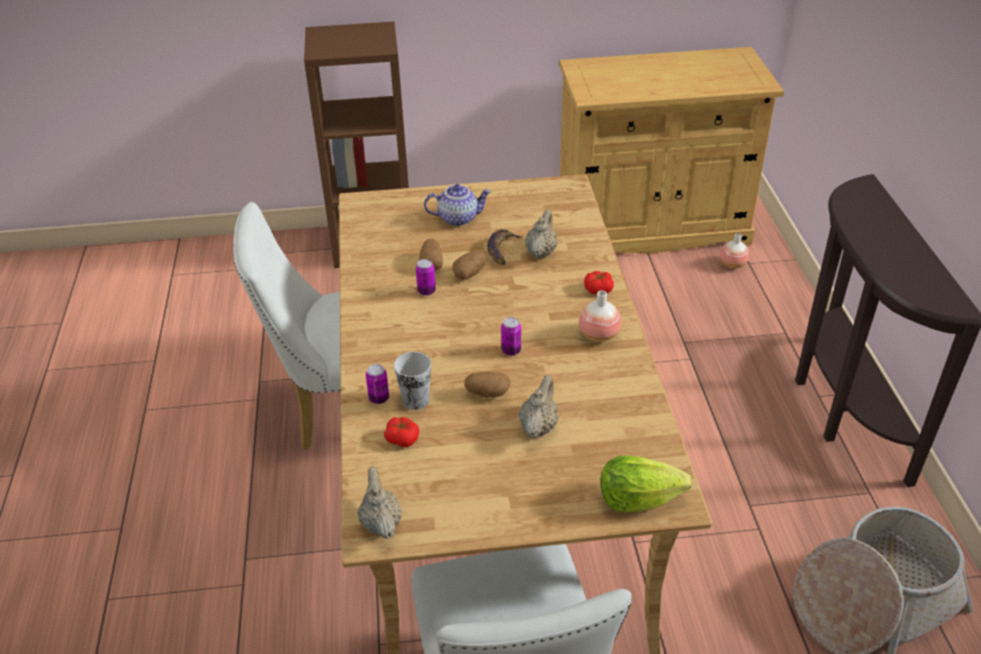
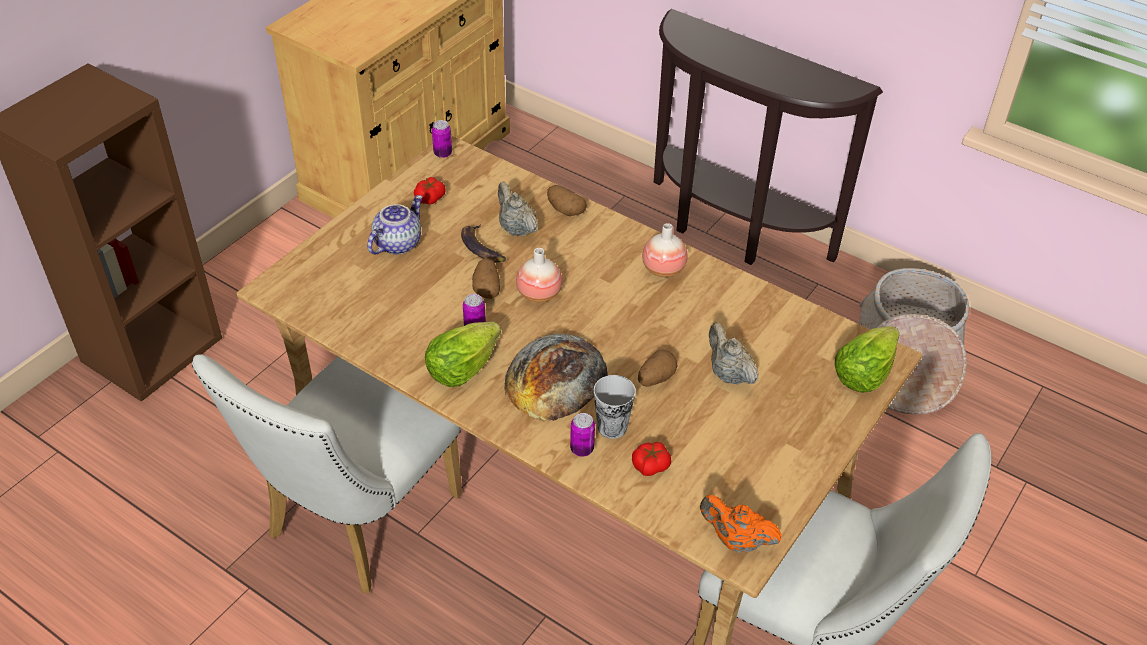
camera: 50 degrees left, 5 degrees up
beige teapot [358,466,402,539] -> orange teapot [700,495,782,553]
potato [419,239,443,271] -> potato moved to [547,185,587,216]
can [501,317,521,356] -> can moved to [432,120,452,158]
tomato [584,271,614,294] -> tomato moved to [414,177,446,205]
vase [720,233,749,269] -> vase moved to [516,248,562,302]
none -> lettuce [425,322,501,387]
none -> bread [504,334,608,421]

